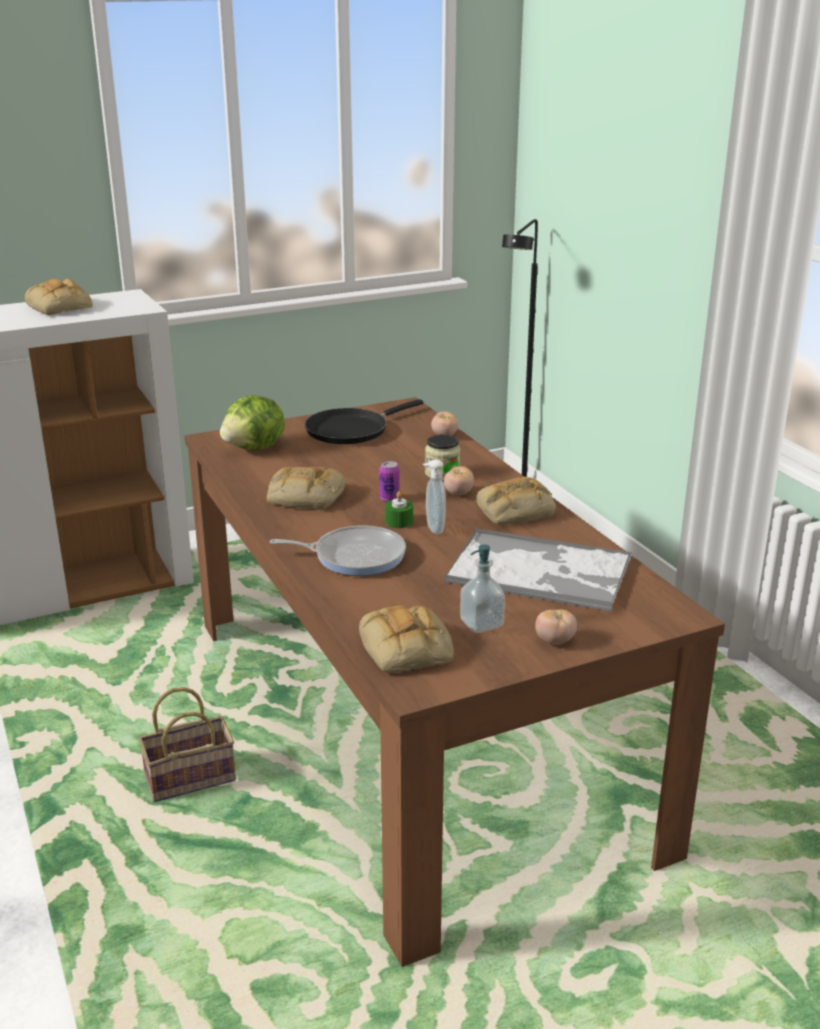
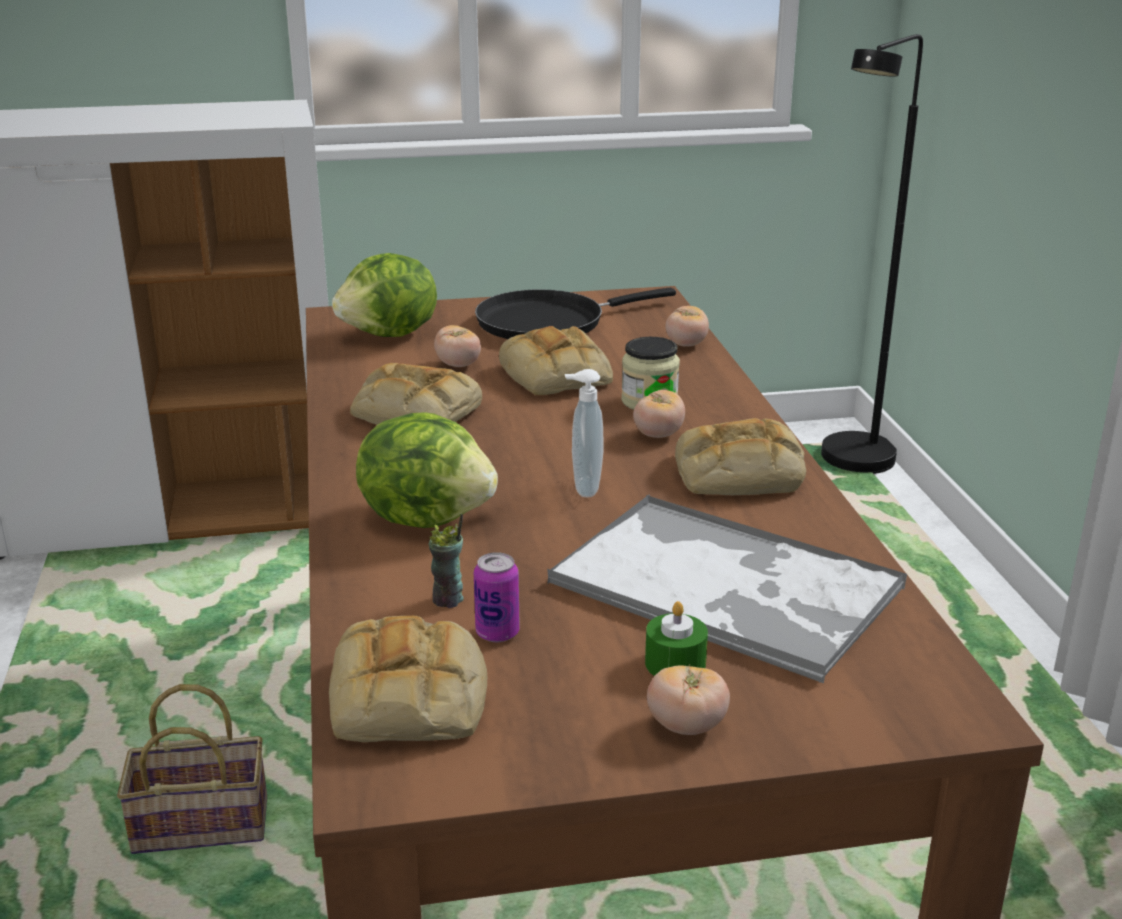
camera: 15 degrees right, 0 degrees up
bread [25,278,93,315] -> bread moved to [499,326,613,395]
frying pan [270,525,406,576] -> lettuce [356,412,498,528]
can [379,461,400,502] -> can moved to [474,552,520,642]
green candle [385,491,413,528] -> green candle moved to [645,601,708,676]
soap dispenser [460,544,505,633] -> none
none -> cup [429,514,464,608]
none -> tomato [434,325,481,367]

